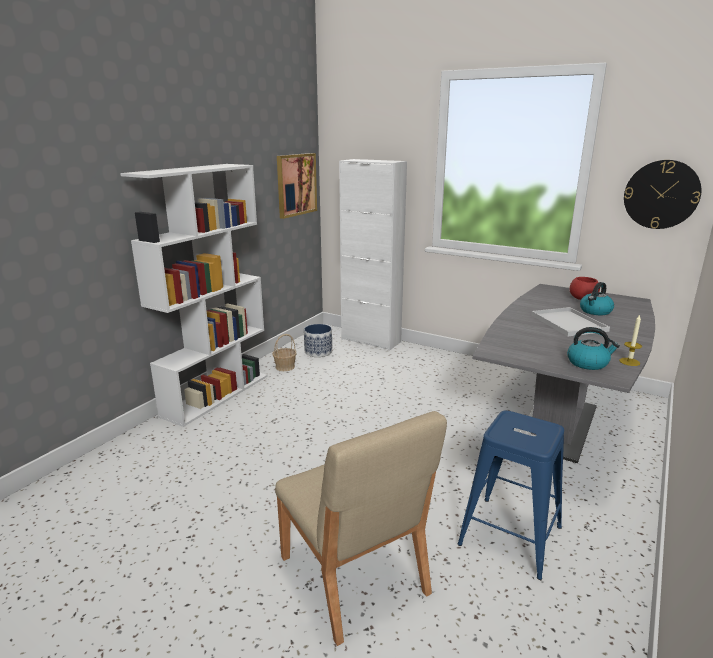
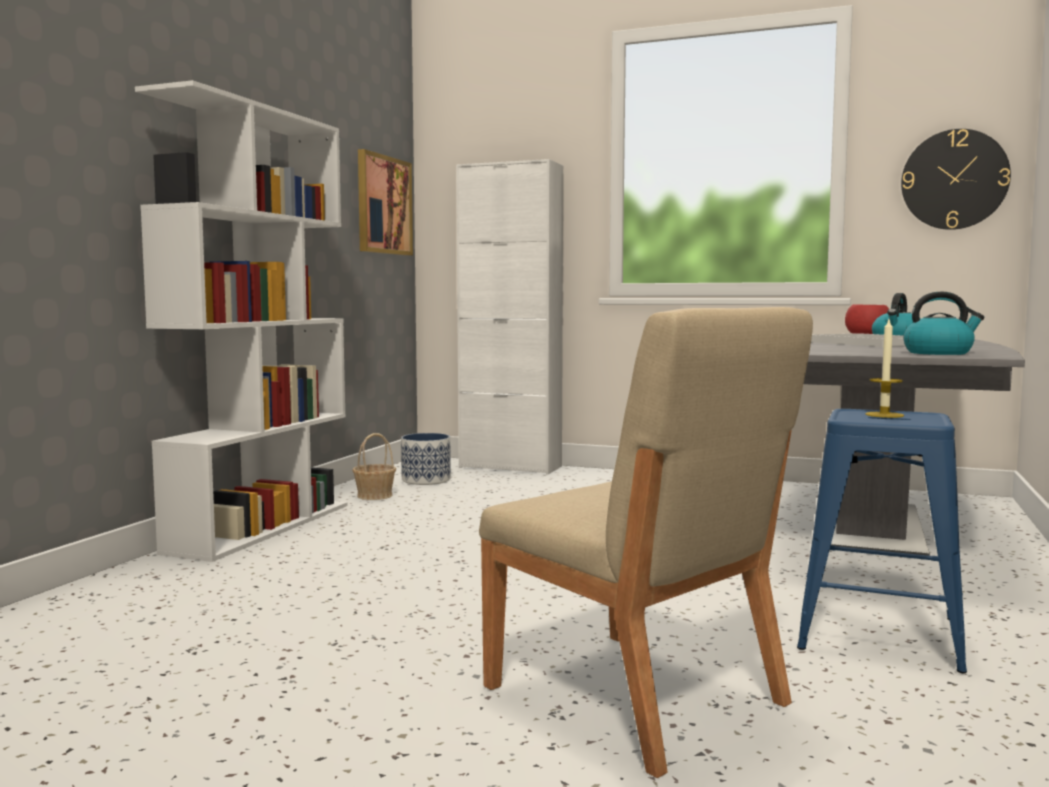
camera: 10 degrees left, 15 degrees down
candle [619,314,642,366] -> candle moved to [865,320,904,418]

